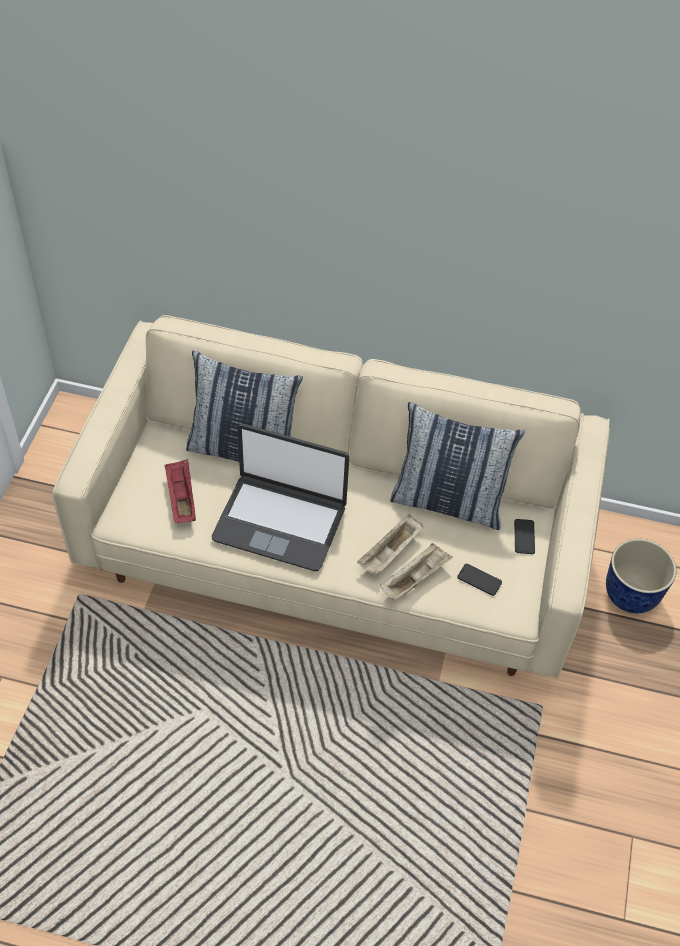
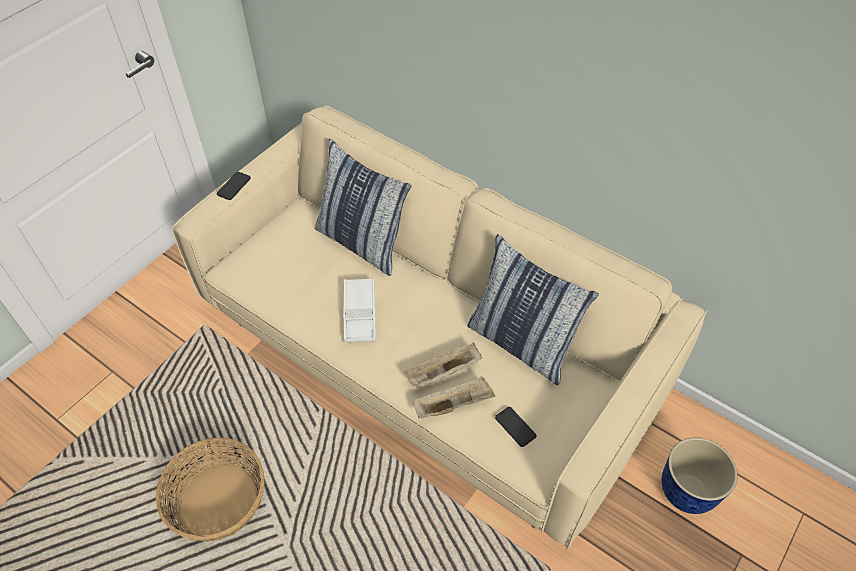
camera: 25 degrees right, 0 degrees up
red tray [164,459,196,523] -> none
laptop [212,424,349,571] -> white tray [343,278,376,343]
phone [514,519,535,554] -> phone moved to [217,172,251,200]
none -> basket [156,437,265,542]

